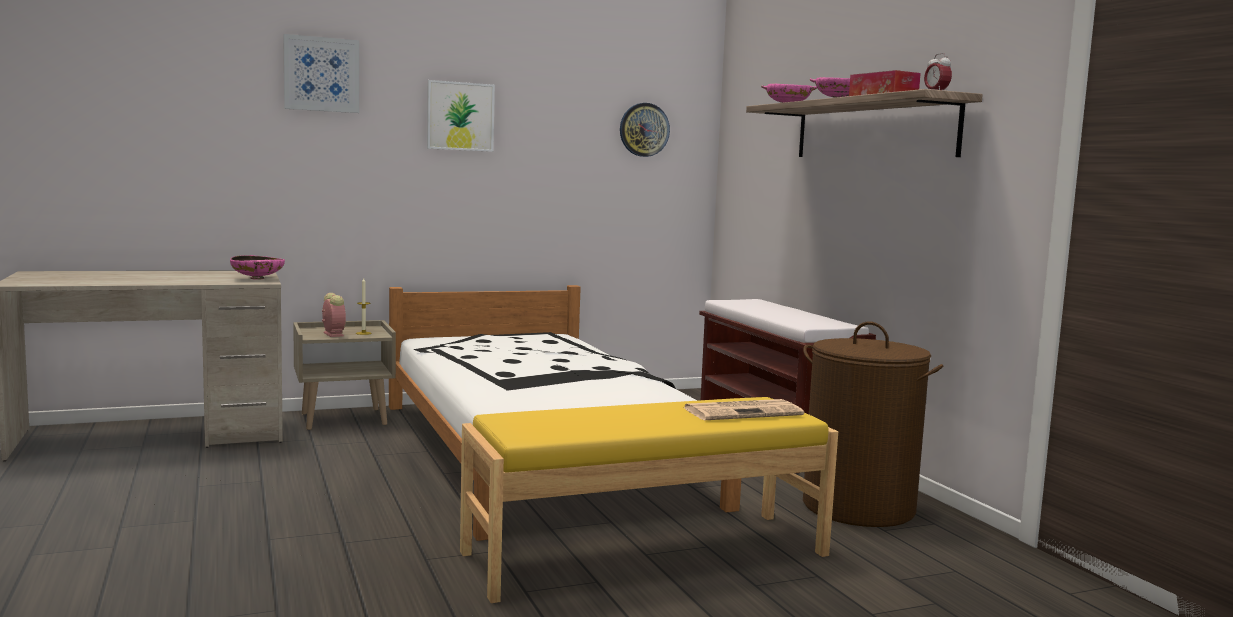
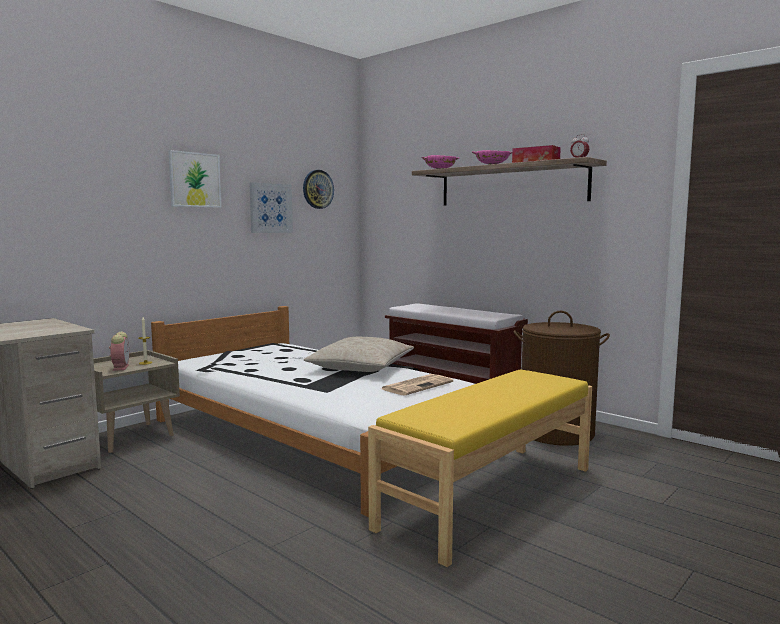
camera: 25 degrees left, 0 degrees up
pink bowl [230,255,285,280] -> none
picture [283,34,359,113] -> picture moved to [250,182,293,233]
alarm clock [322,293,346,337] -> alarm clock turned 45 degrees clockwise [109,332,129,371]
newspaper [683,399,804,420] -> newspaper moved to [382,374,453,395]
none -> beige pillow [304,337,414,372]

